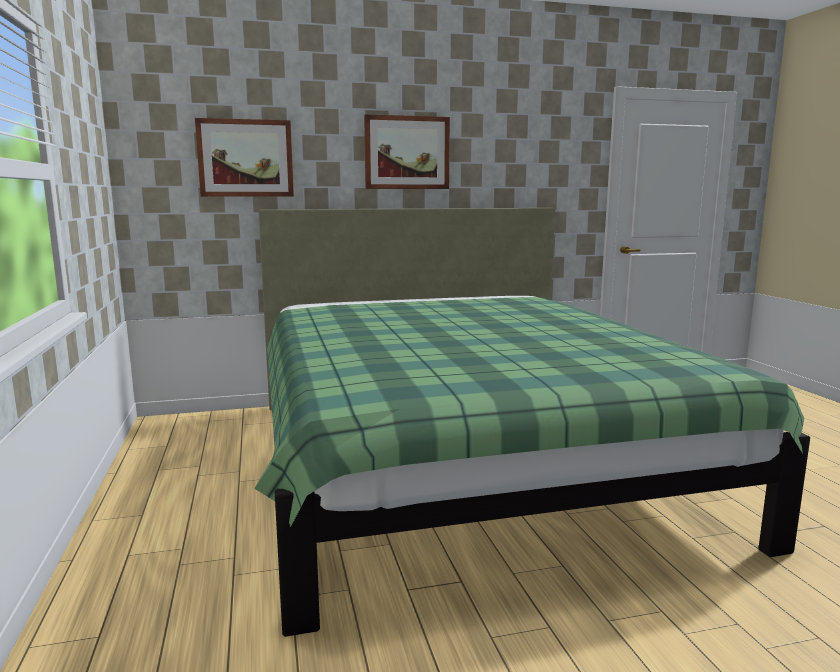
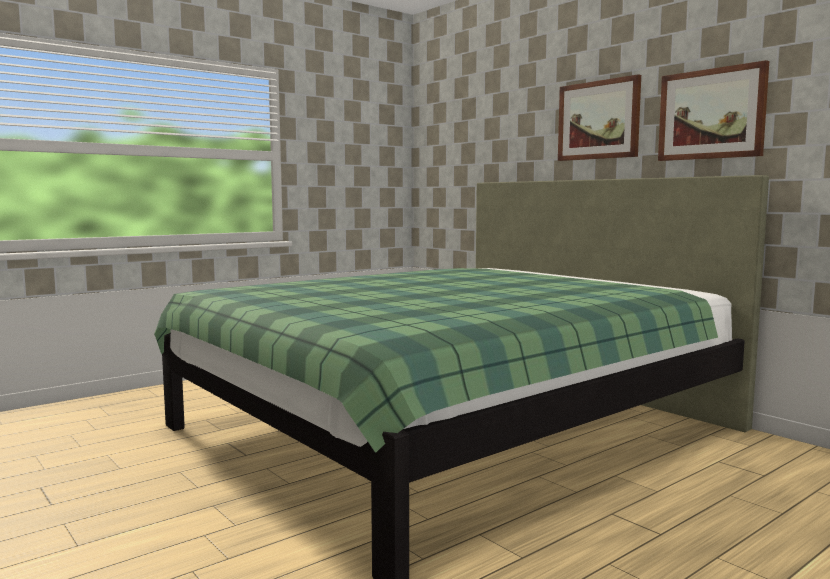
camera: 65 degrees right, 5 degrees down
picture [195,118,294,197] -> picture moved to [658,60,769,161]

